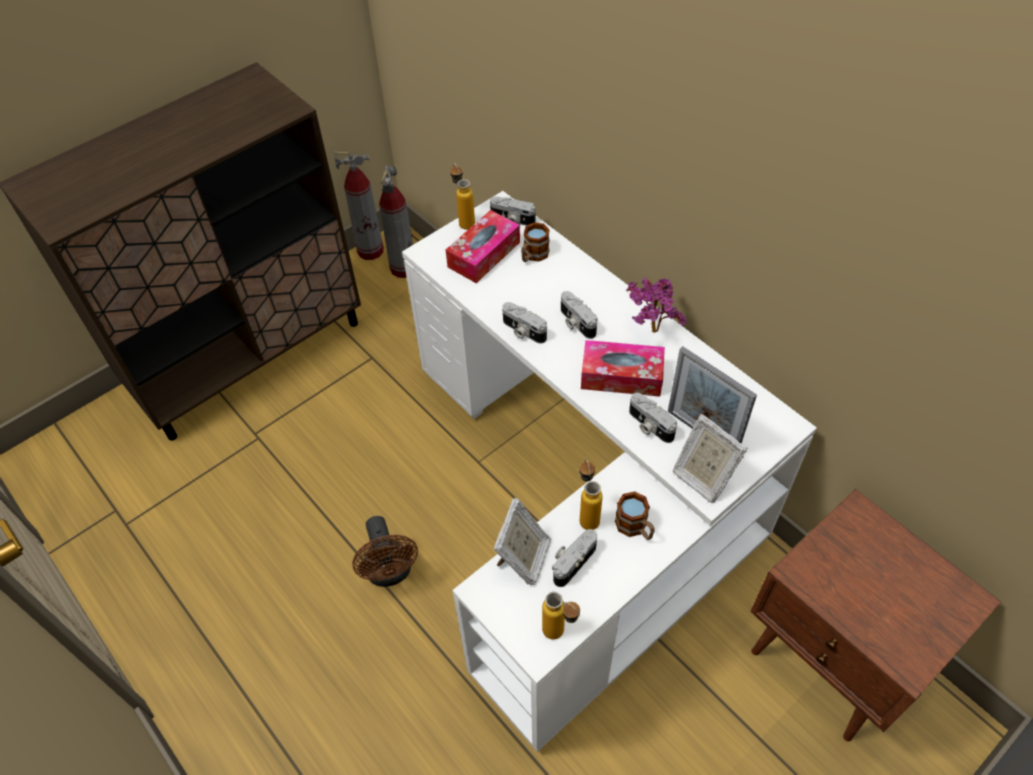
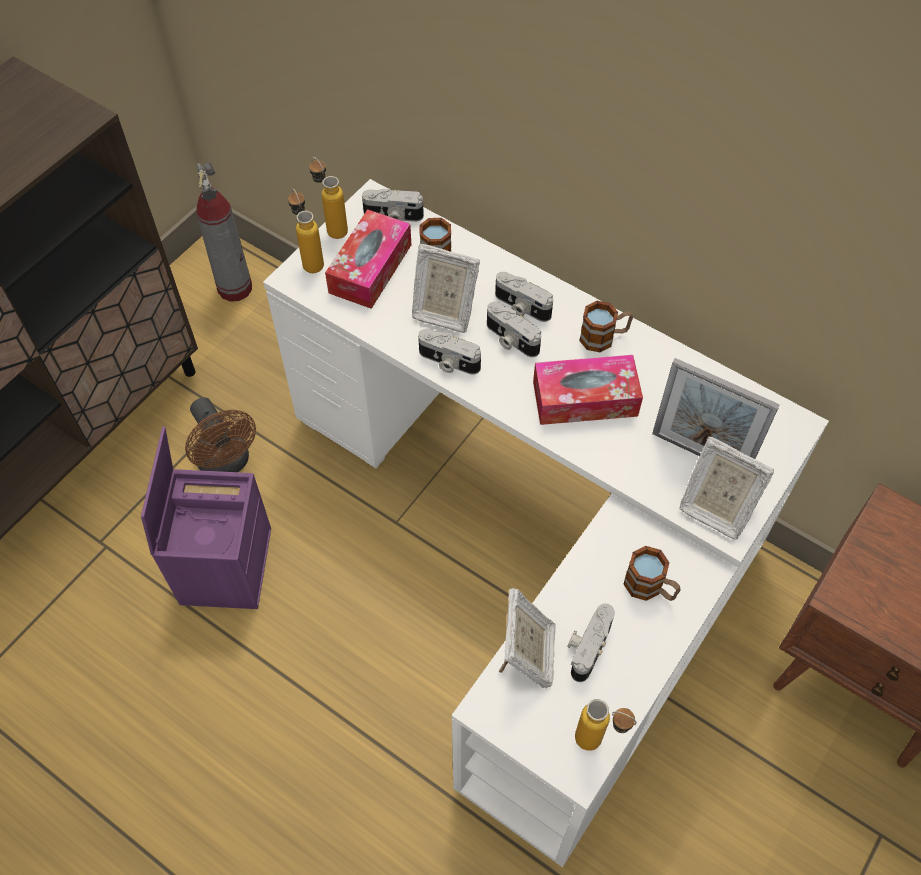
camera: 15 degrees left, 5 degrees up
fire extinguisher [334,151,384,260] -> none
brown fan [352,516,418,587] -> brown fan moved to [185,397,256,472]
bottle [579,459,603,530] -> bottle moved to [288,189,324,273]
potted plant [627,277,686,333] -> mug [579,301,633,352]
camera [629,393,677,443] -> camera moved to [495,272,553,322]
none -> purple storage box [141,426,271,609]
none -> picture frame [412,244,480,333]

